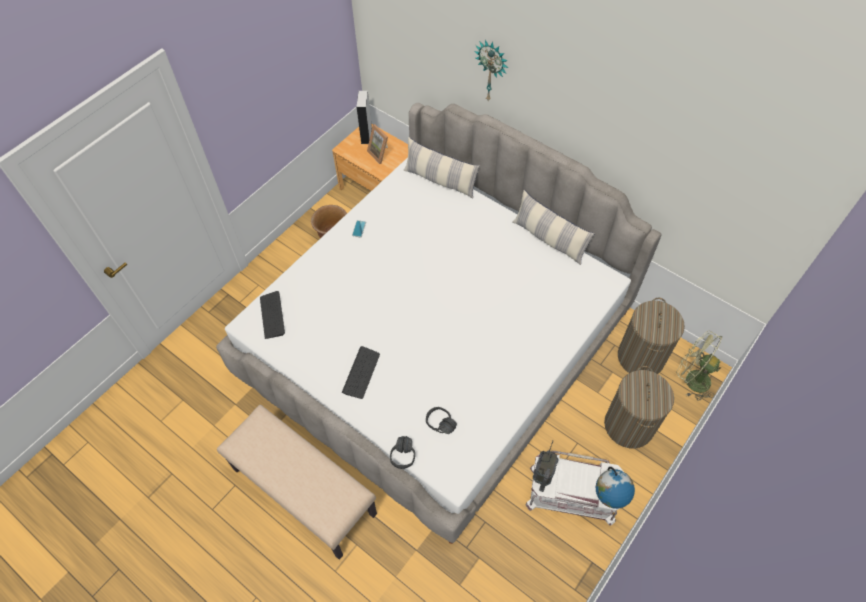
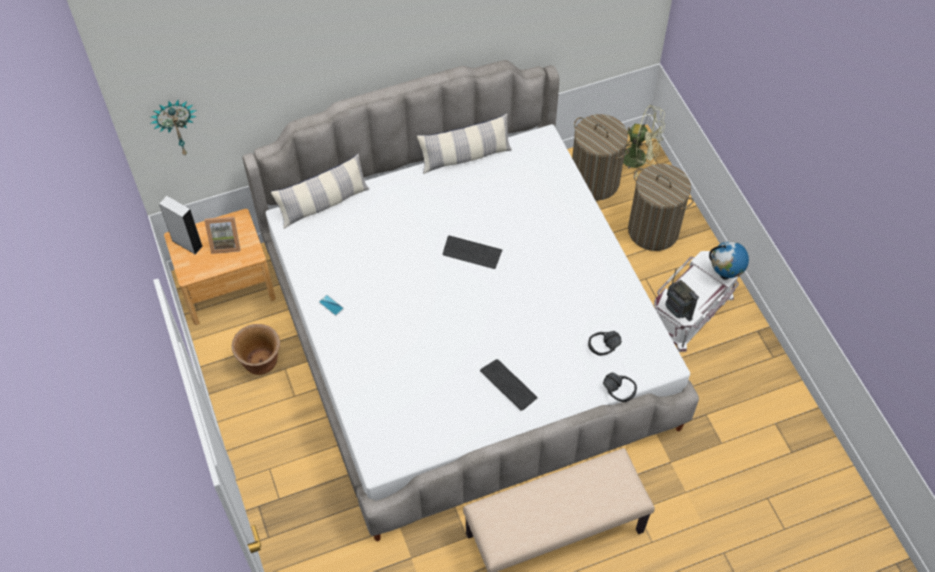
camera: 60 degrees left, 0 degrees up
keyboard [260,291,285,339] -> keyboard moved to [443,236,502,269]
wall clock [474,40,508,101] -> wall clock moved to [150,100,197,156]
green fan [676,330,722,401] -> green fan turned 135 degrees counterclockwise [623,105,665,177]

